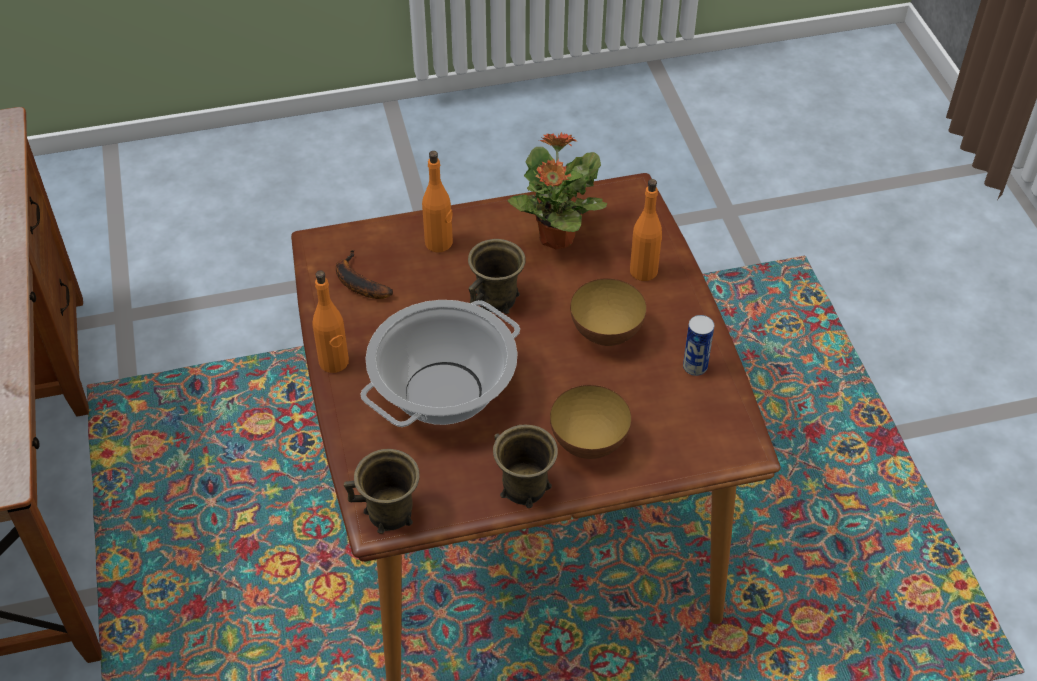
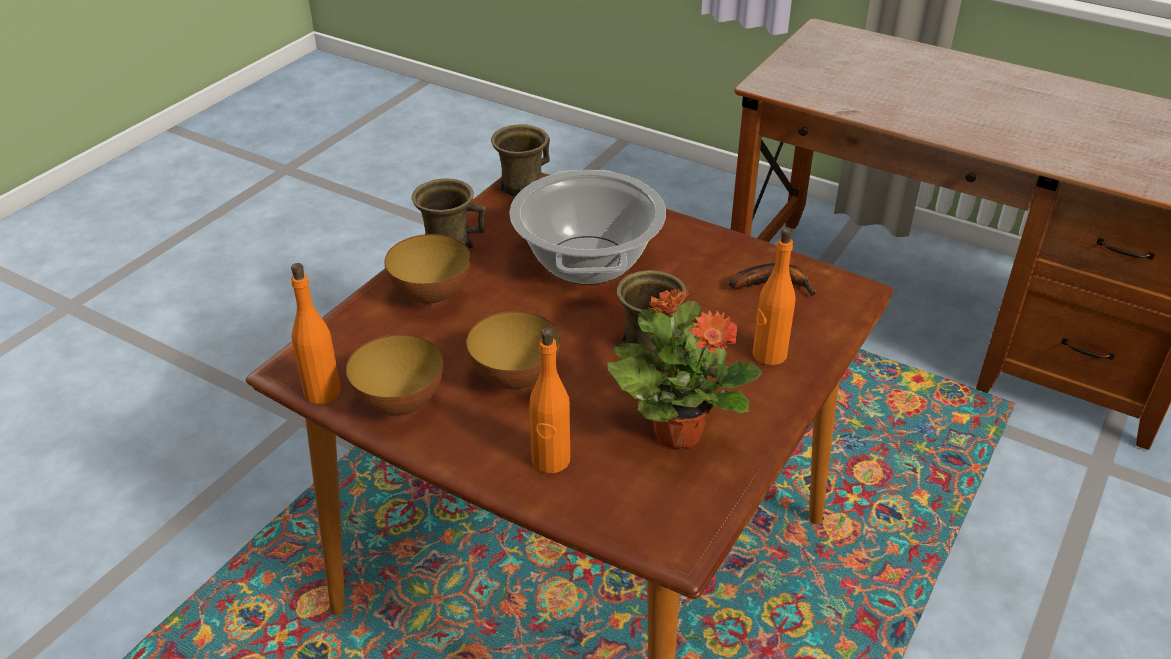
camera: 135 degrees right, 10 degrees down
orange bottle [312,270,349,373] -> orange bottle moved to [291,263,341,404]
can [683,315,714,376] -> bowl [346,334,443,416]

